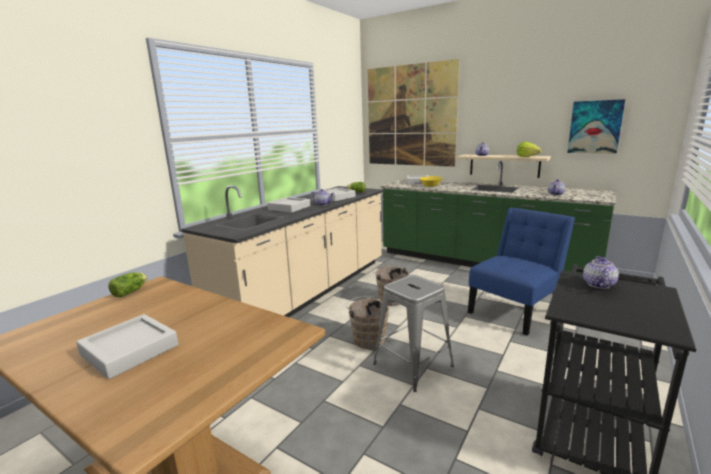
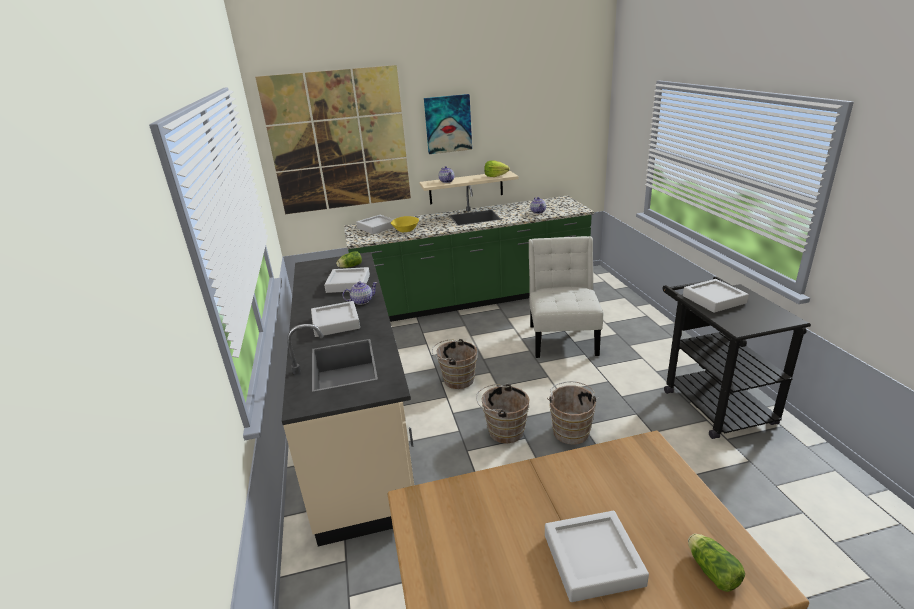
camera: 45 degrees left, 10 degrees up
lettuce [108,272,148,297] -> lettuce moved to [688,534,745,592]
grey stool [373,275,454,392] -> brown bucket [547,381,599,444]
blue chair [468,208,575,336] -> white chair [529,236,603,358]
picture [567,99,625,154] -> picture moved to [424,94,472,154]
teapot [583,256,619,289] -> grey tray [683,279,749,313]

